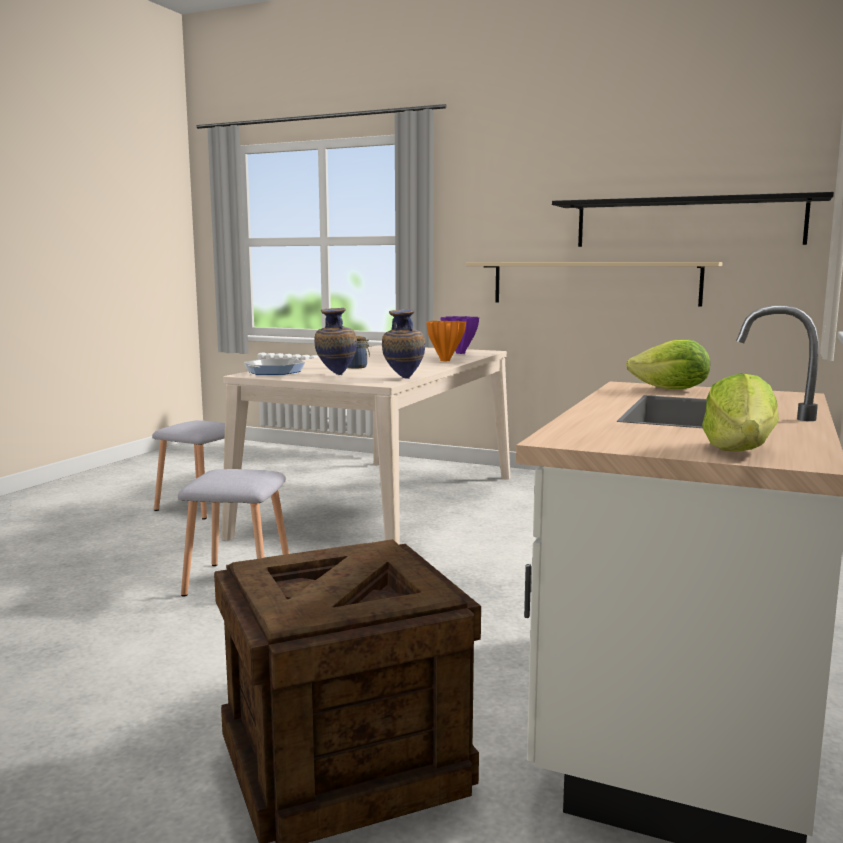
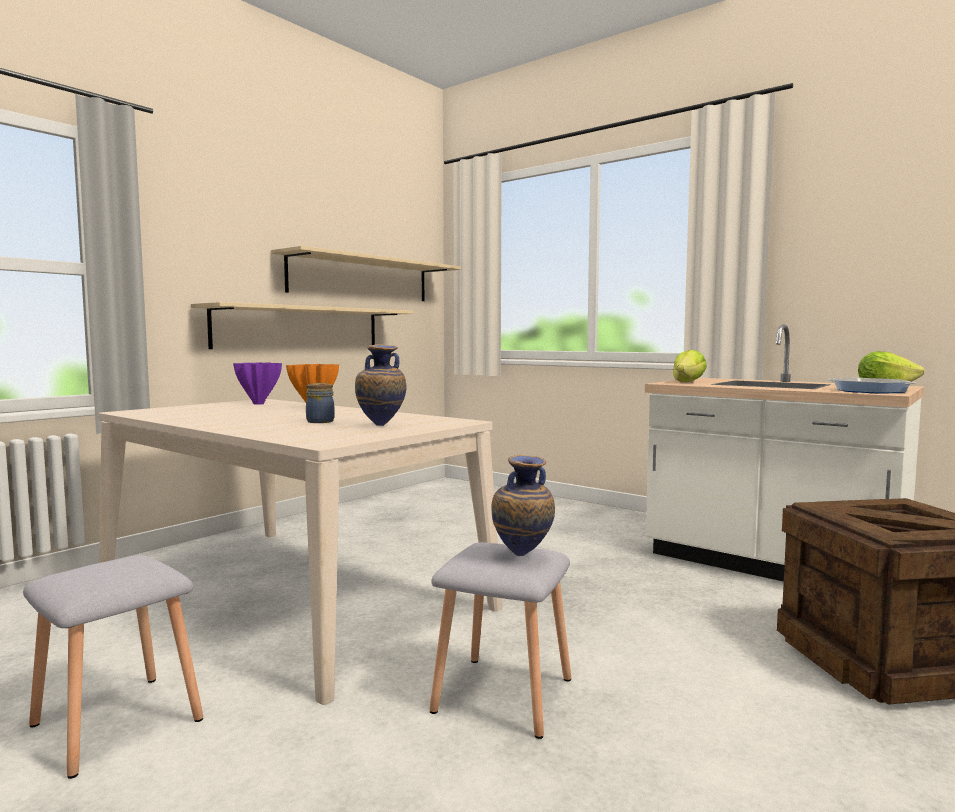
camera: 75 degrees left, 5 degrees down
frying pan [244,359,305,375] -> frying pan moved to [828,378,916,394]
vase [382,309,425,379] -> vase moved to [491,455,555,556]
black shelf [552,192,834,247] -> beige shelf [271,246,461,301]

